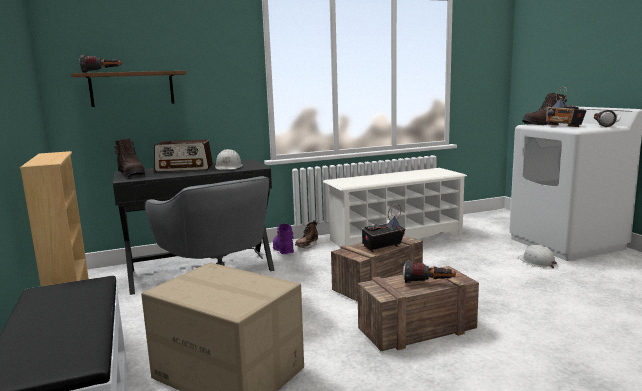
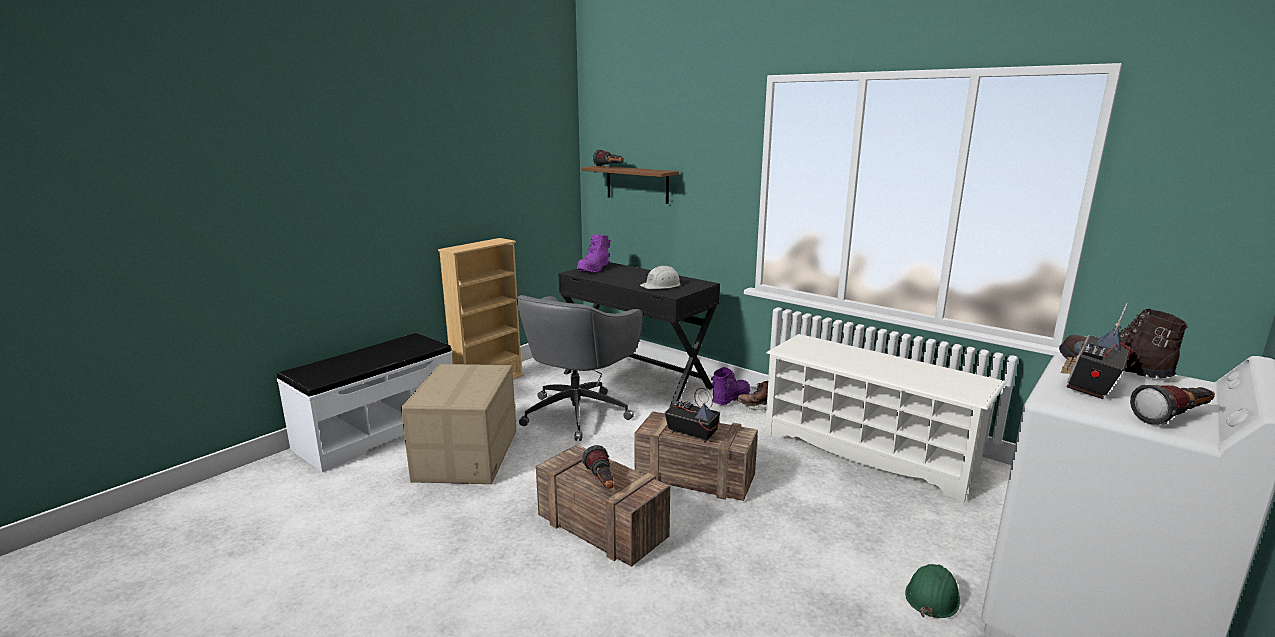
camera: 60 degrees right, 5 degrees up
brown boot [115,138,145,178] -> purple boot [577,234,611,272]
radio [154,139,213,172] -> none
white hard hat [518,245,557,268] -> green hard hat [905,564,960,618]

